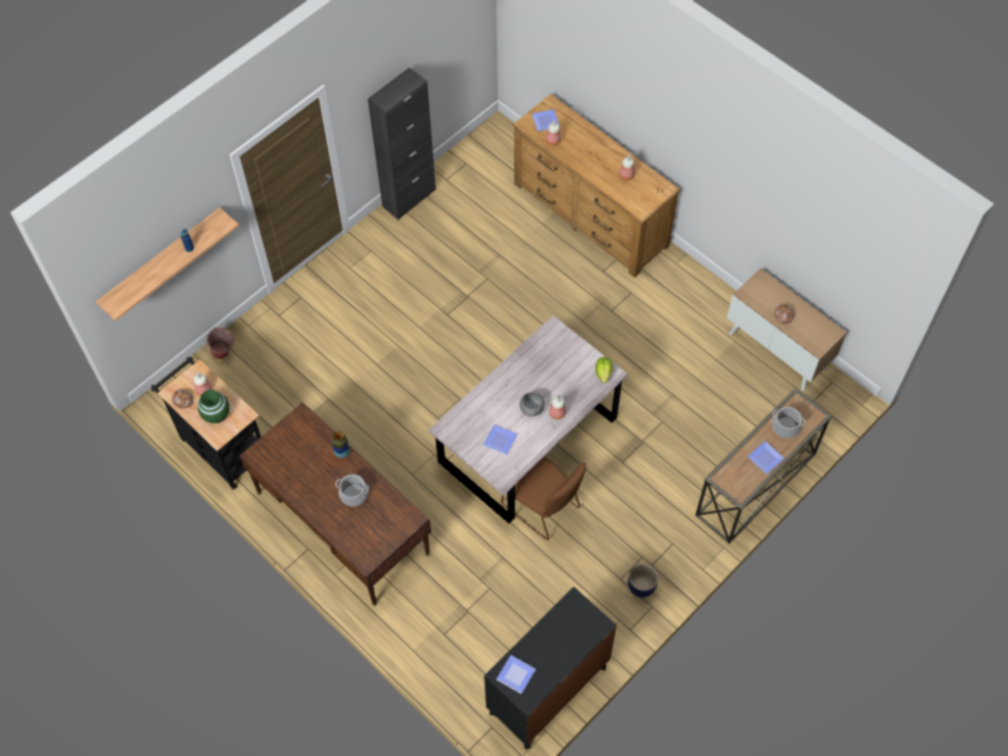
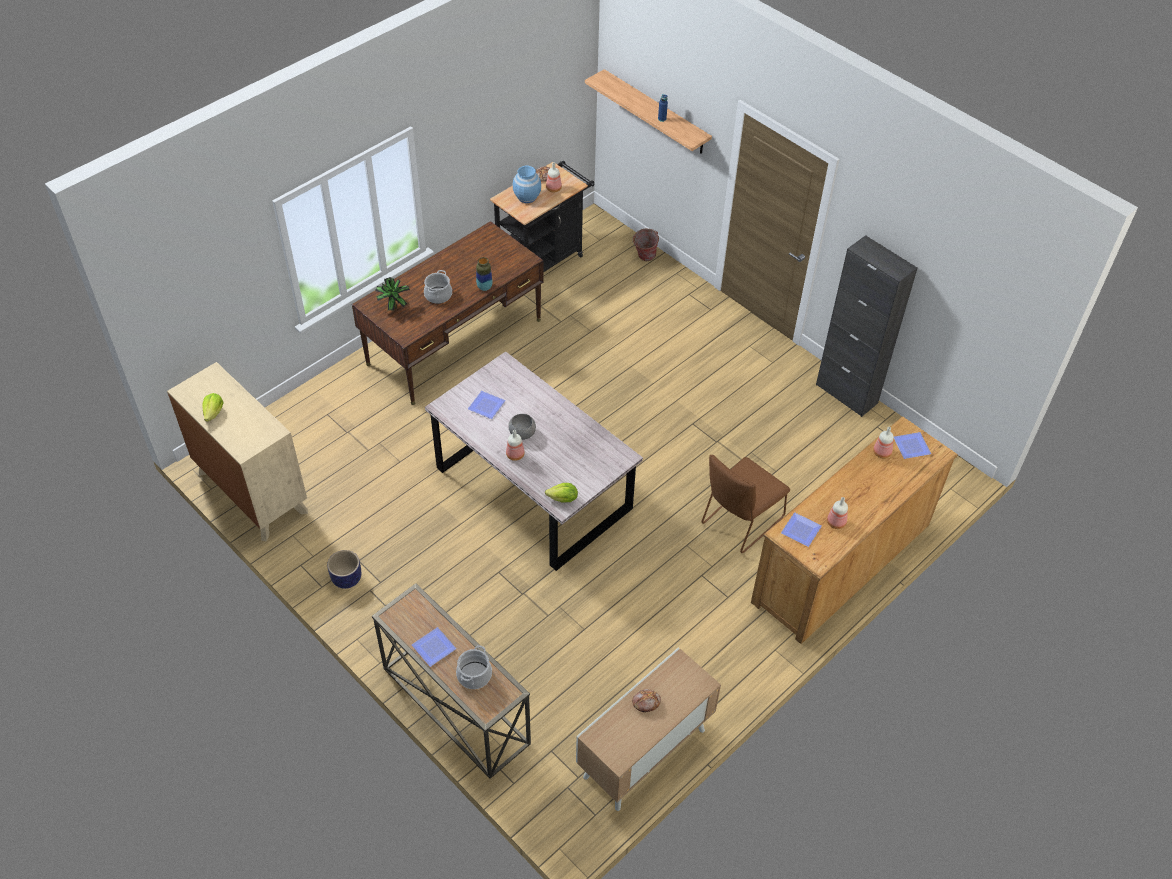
camera: 90 degrees right, 10 degrees down
green vase [198,389,229,423] -> blue vase [513,166,541,203]
black dresser [484,587,617,749] -> beige dresser [167,362,308,542]
plate [496,655,536,694] -> plate moved to [781,512,822,547]
brown chair [501,456,586,540] -> brown chair moved to [702,455,790,553]
none -> lettuce [203,393,224,422]
none -> potted plant [375,277,410,311]

